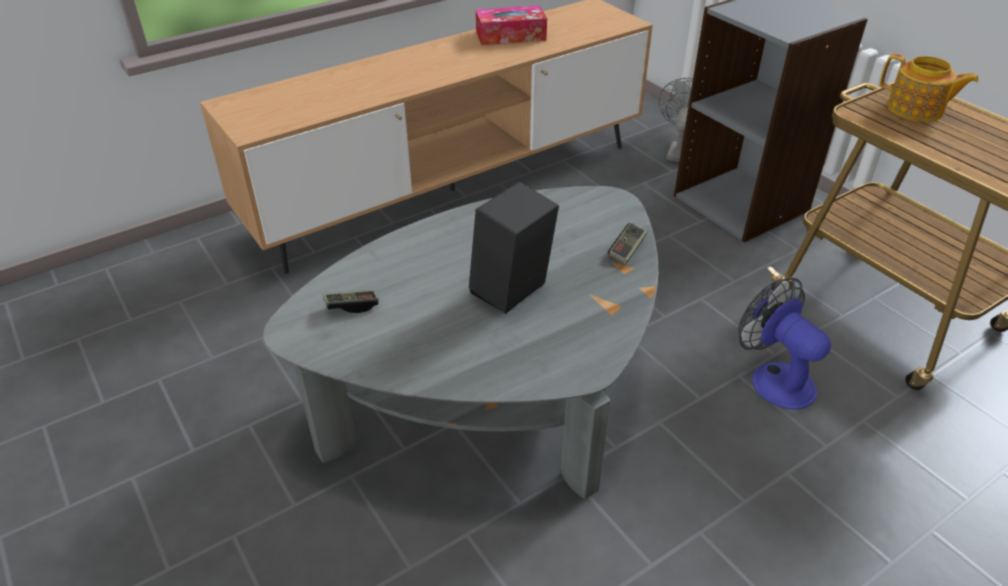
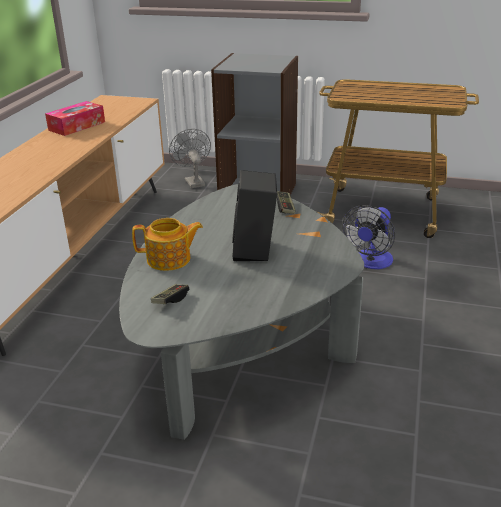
camera: 40 degrees left, 10 degrees down
fan [738,278,831,410] -> fan turned 75 degrees counterclockwise [342,205,395,269]
teapot [880,54,979,122] -> teapot moved to [132,218,203,271]

